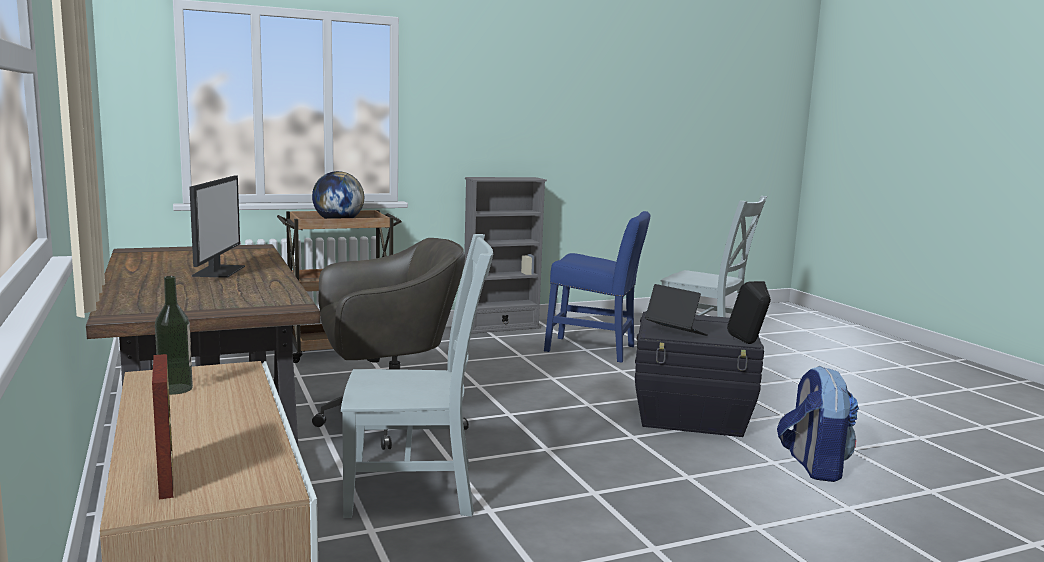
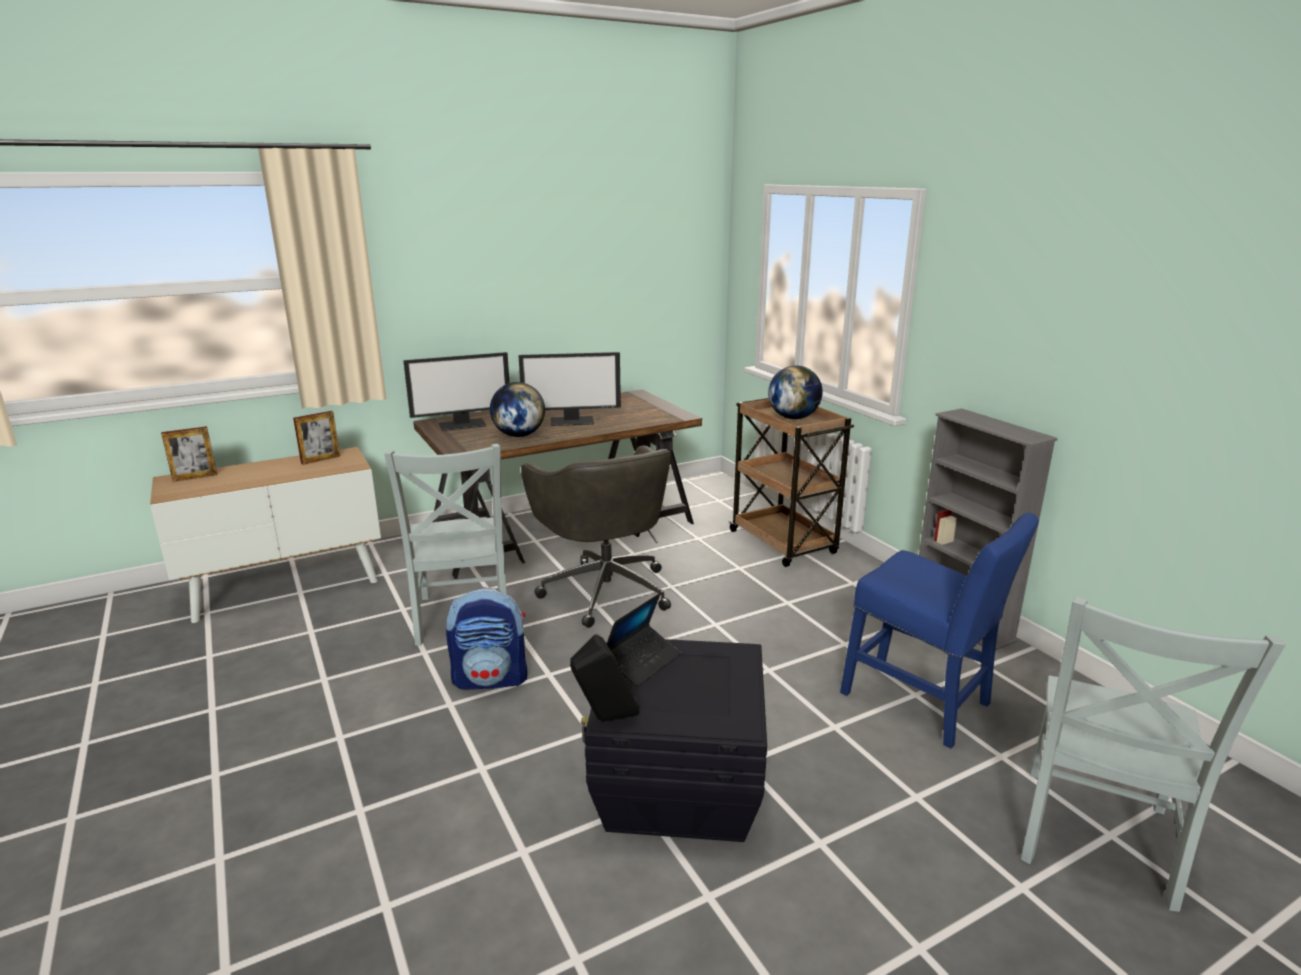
camera: 85 degrees right, 10 degrees up
bottle [155,276,193,395] -> picture frame [293,411,340,465]
blue chair [544,211,650,363] -> blue chair turned 60 degrees counterclockwise [840,513,1039,749]
backpack [777,365,859,482] -> backpack moved to [446,588,527,689]
none -> monitor [403,352,510,431]
none -> globe [490,382,545,437]

